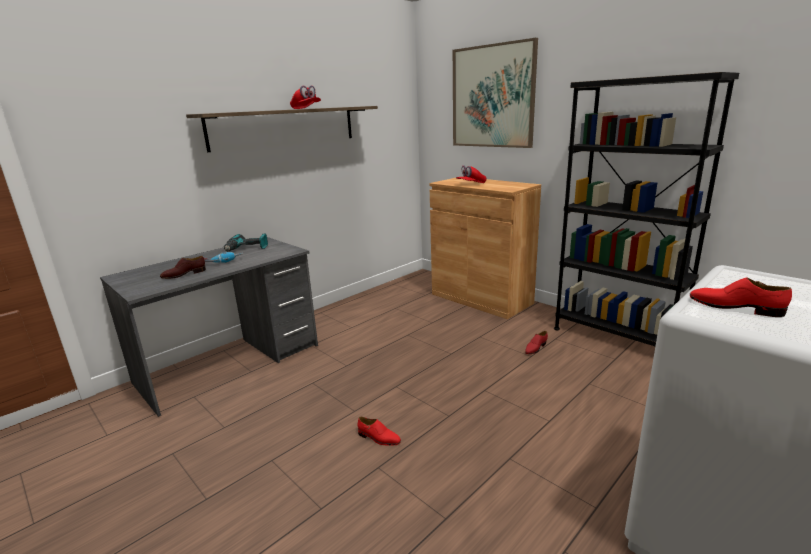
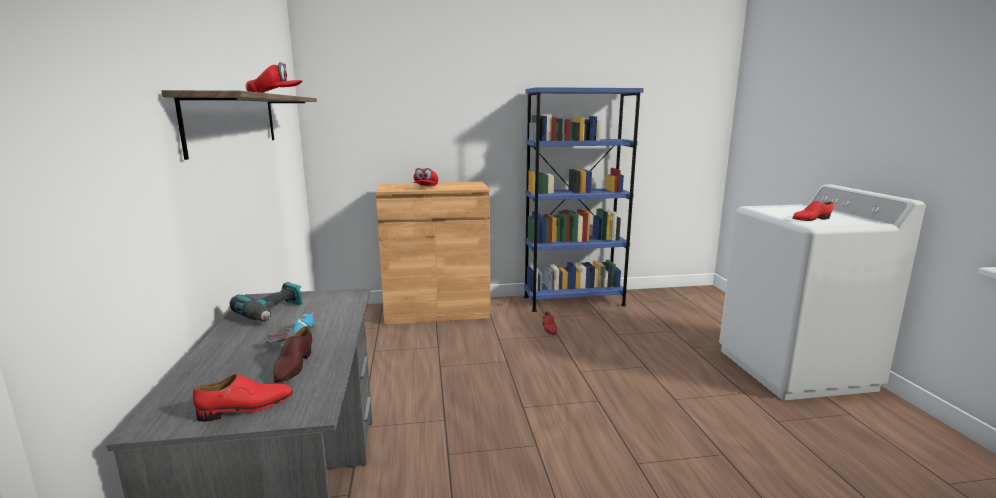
camera: 55 degrees left, 5 degrees down
red shoe [358,417,401,446] -> red shoe moved to [193,374,293,421]
picture [453,38,538,148] -> none
black bookcase [554,72,739,346] -> blue bookcase [524,87,644,312]

